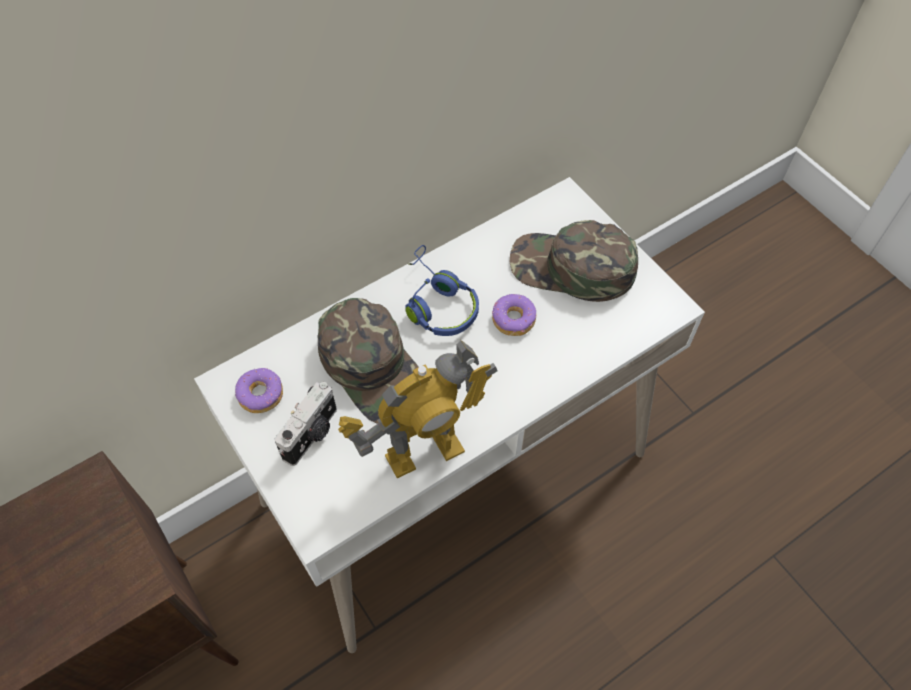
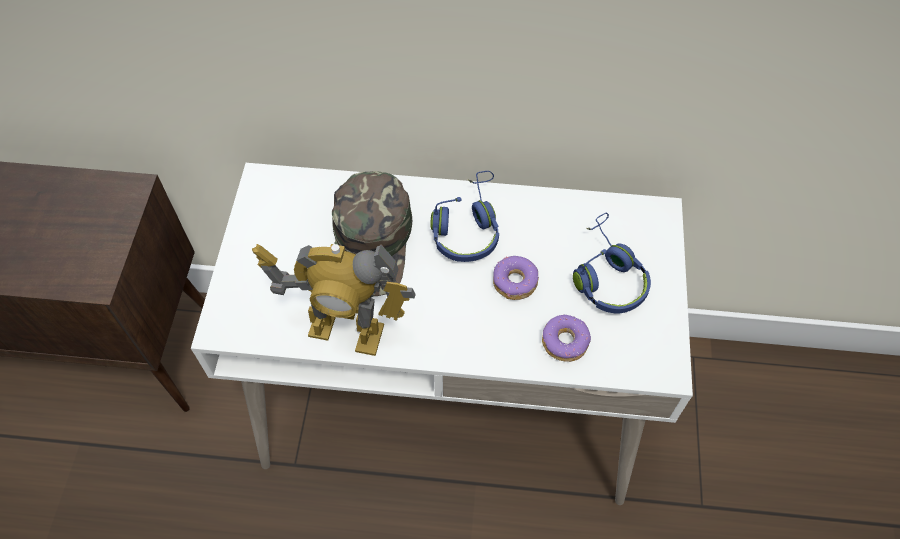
camera: 40 degrees right, 0 degrees up
donut [235,368,283,413] -> donut moved to [542,315,591,362]
camera [275,382,337,466] -> none
green cap [510,220,638,302] -> blue headphones [573,213,651,313]

